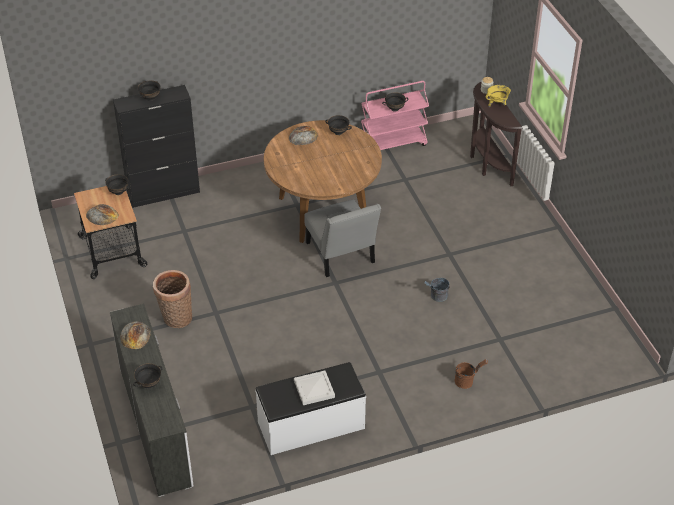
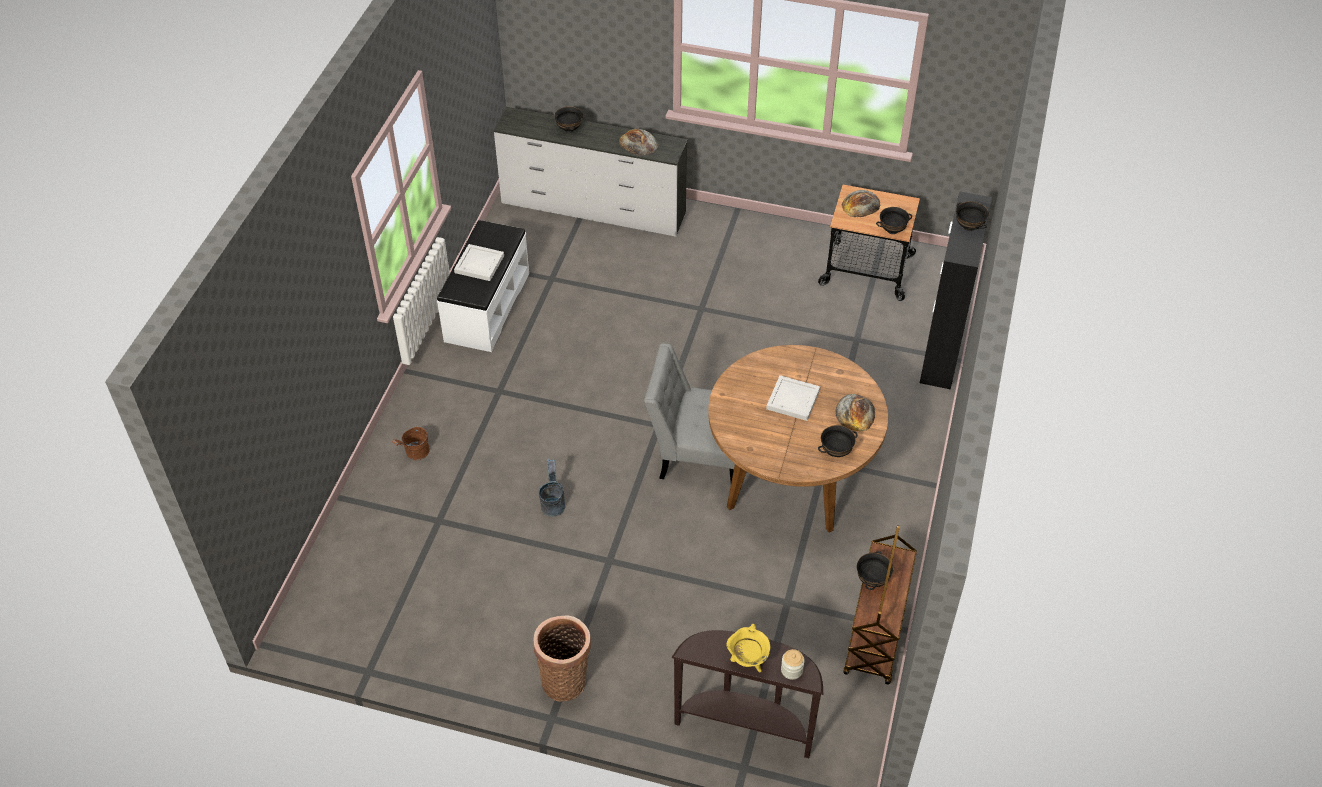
camera: 125 degrees right, 5 degrees up
basket [153,270,192,328] -> basket moved to [533,615,591,702]
pink cart [361,81,429,150] -> brown cart [844,525,917,685]
none -> white tray [766,375,820,421]

